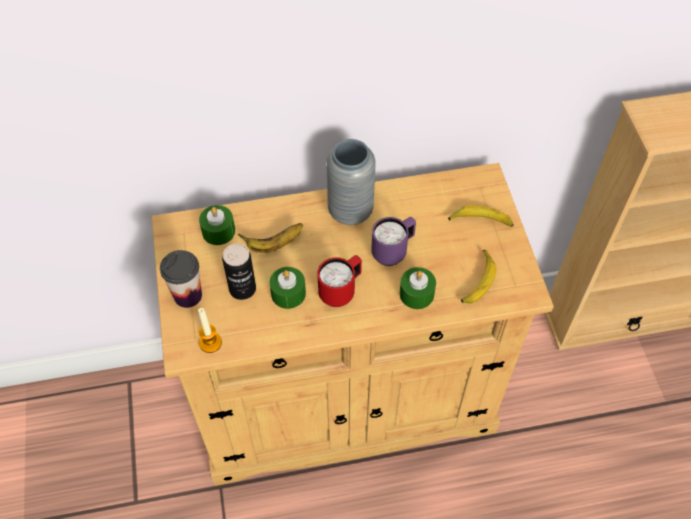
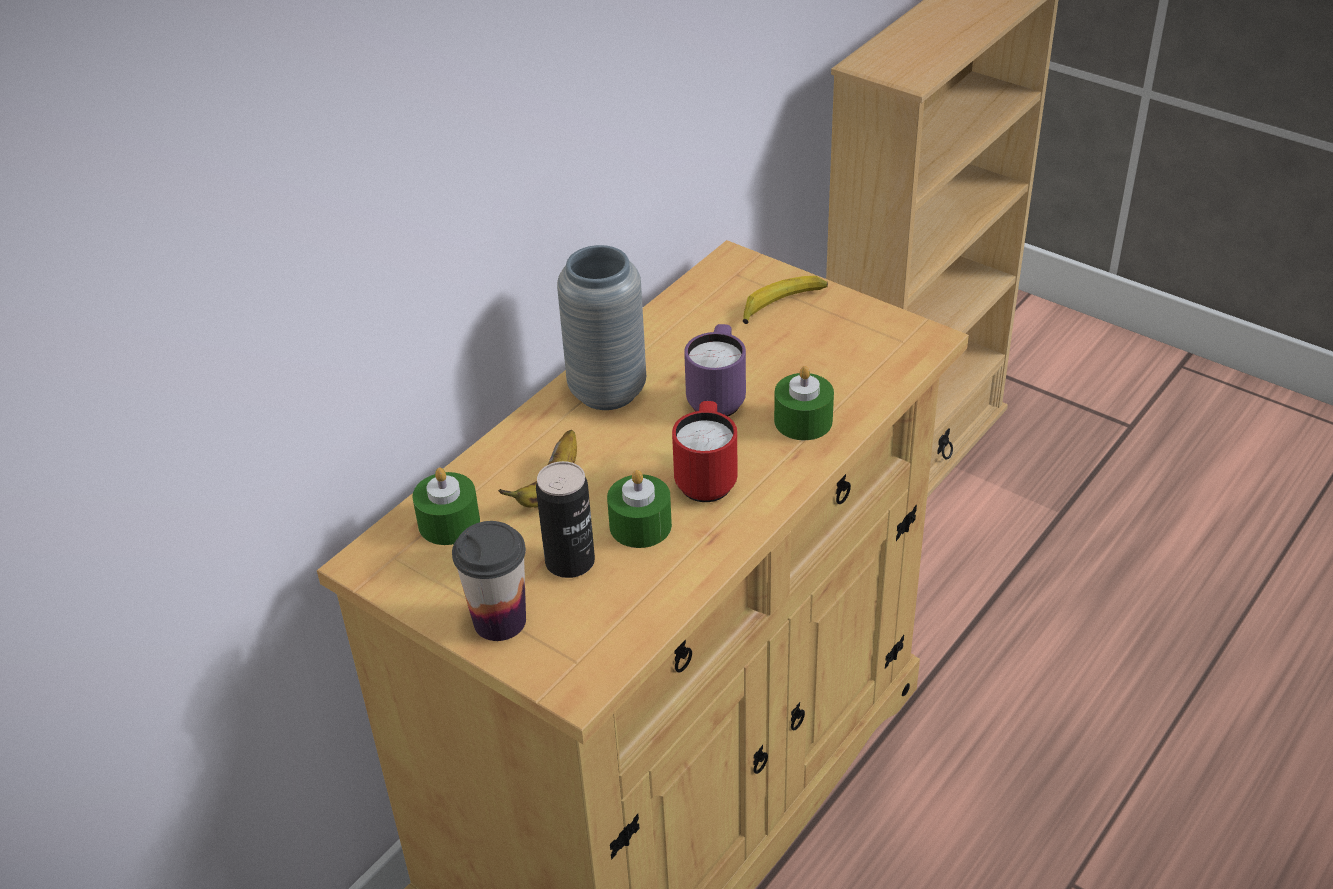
camera: 40 degrees left, 15 degrees down
candle [198,308,222,353] -> none
banana [461,250,497,304] -> none

